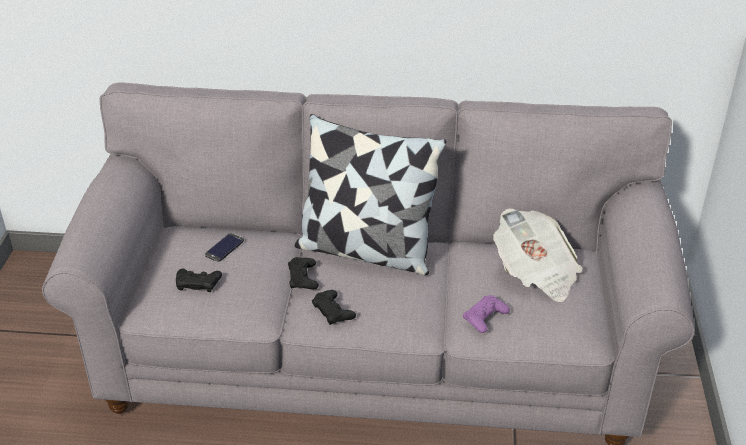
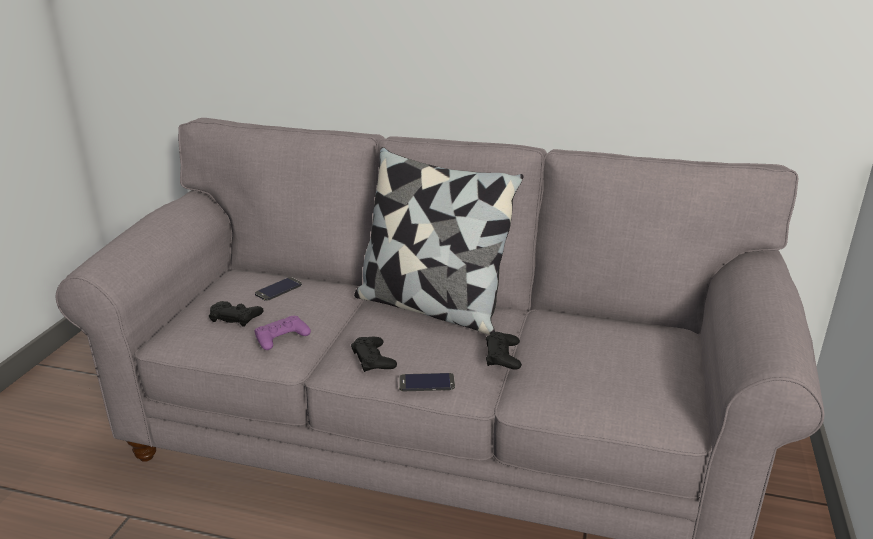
camera: 10 degrees right, 10 degrees down
black game controller [288,257,319,290] -> black game controller moved to [486,332,522,370]
purple game controller [463,295,510,333] -> purple game controller moved to [254,316,311,350]
newspaper [493,208,583,302] -> none
none -> phone [399,373,455,391]

